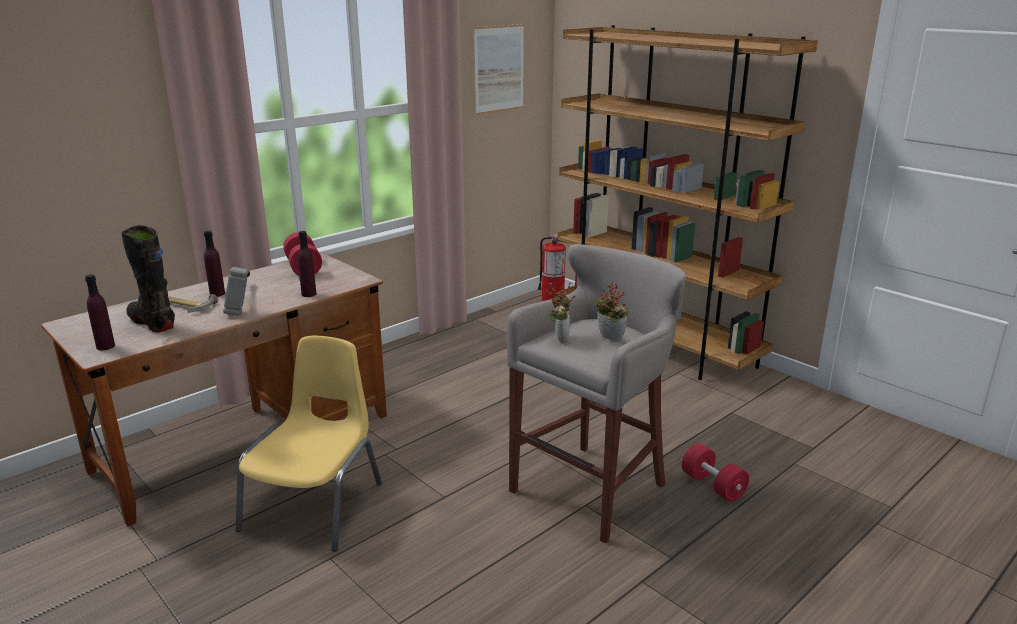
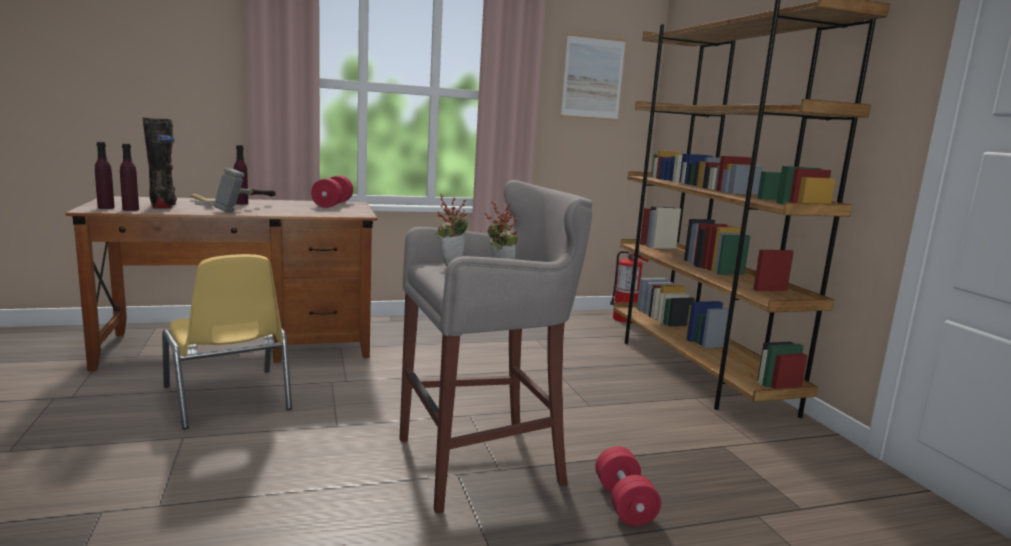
camera: 25 degrees right, 10 degrees down
yellow chair [236,336,382,552] -> yellow chair turned 105 degrees clockwise [162,254,292,429]
purple bottle [298,231,317,297] -> purple bottle moved to [120,143,139,211]

